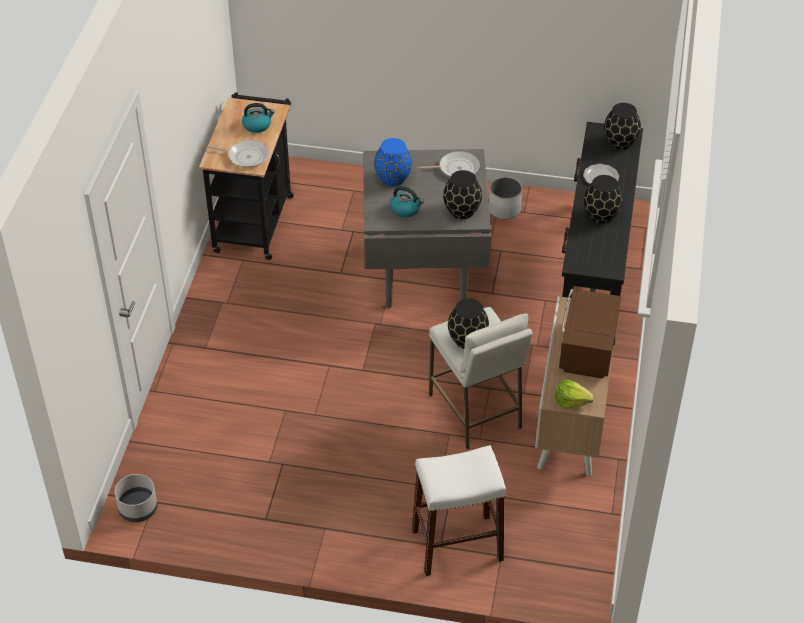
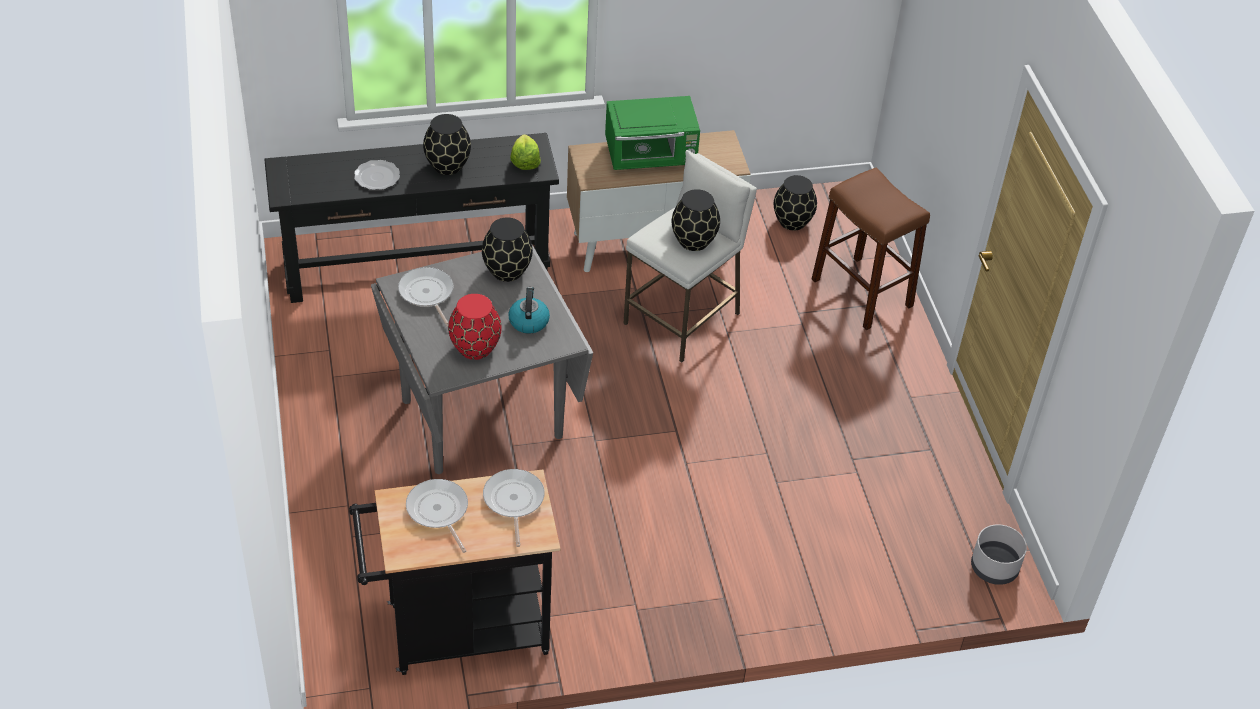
camera: 115 degrees left, 0 degrees up
kettle [242,103,275,133] -> frying pan [406,479,468,553]
blue vase [374,138,412,186] -> red vase [448,294,502,360]
white stool [412,445,506,576] -> brown stool [812,168,930,330]
white planter [489,177,522,220] -> none
lettuce [555,379,594,409] -> lettuce moved to [510,134,541,170]
brown microwave [559,289,621,379] -> green microwave [605,96,700,170]
black vase [604,103,641,150] -> black vase moved to [774,175,817,230]

